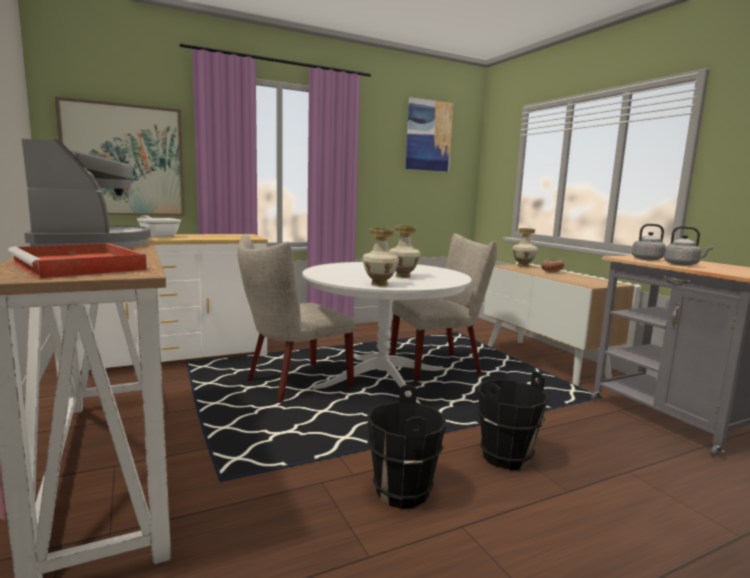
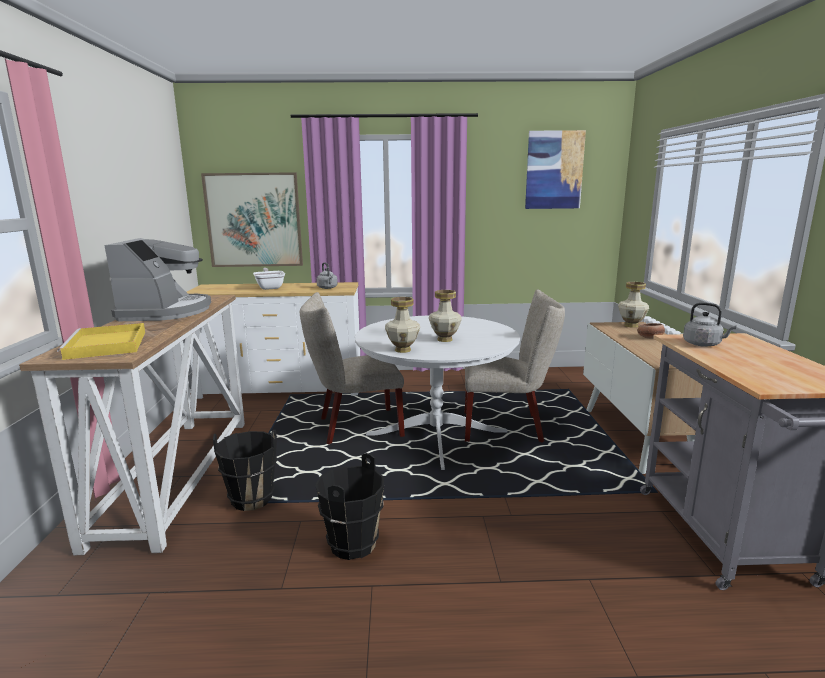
camera: 25 degrees right, 5 degrees up
red tray [8,243,147,279] -> yellow tray [57,323,145,360]
black bucket [477,372,549,470] -> black bucket moved to [213,430,277,511]
grey kettle [664,226,713,266] -> grey kettle moved to [317,262,338,289]

